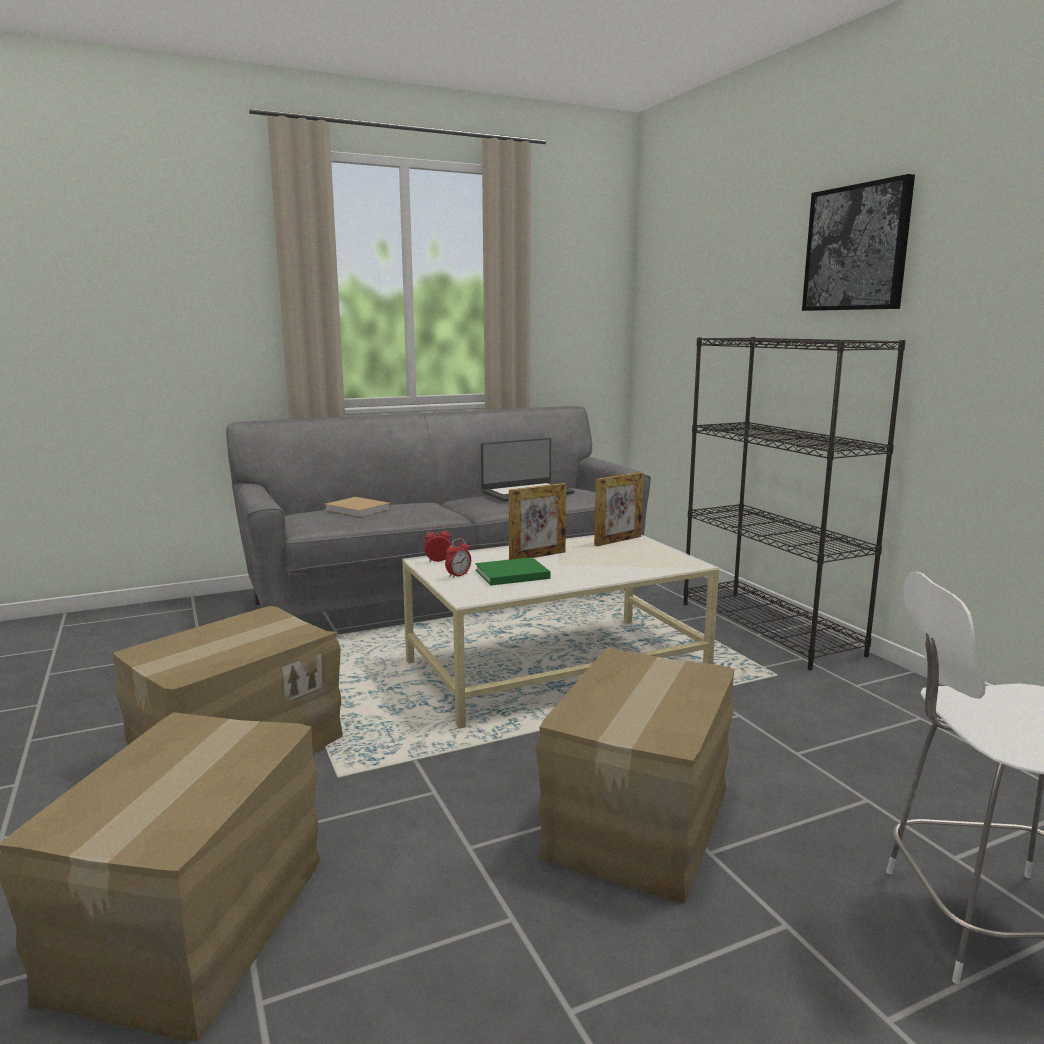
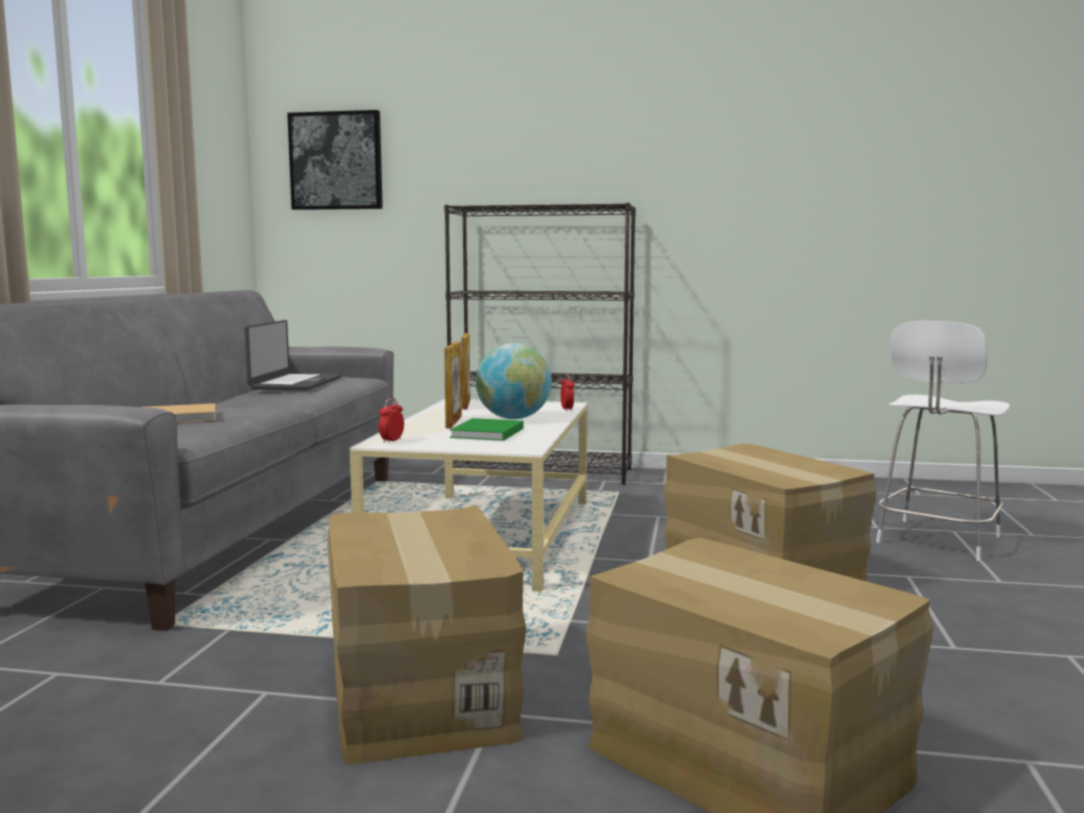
camera: 55 degrees left, 5 degrees down
alarm clock [445,538,471,578] -> alarm clock moved to [560,374,574,411]
picture [802,174,915,311] -> picture moved to [287,110,383,210]
none -> globe [476,343,552,419]

